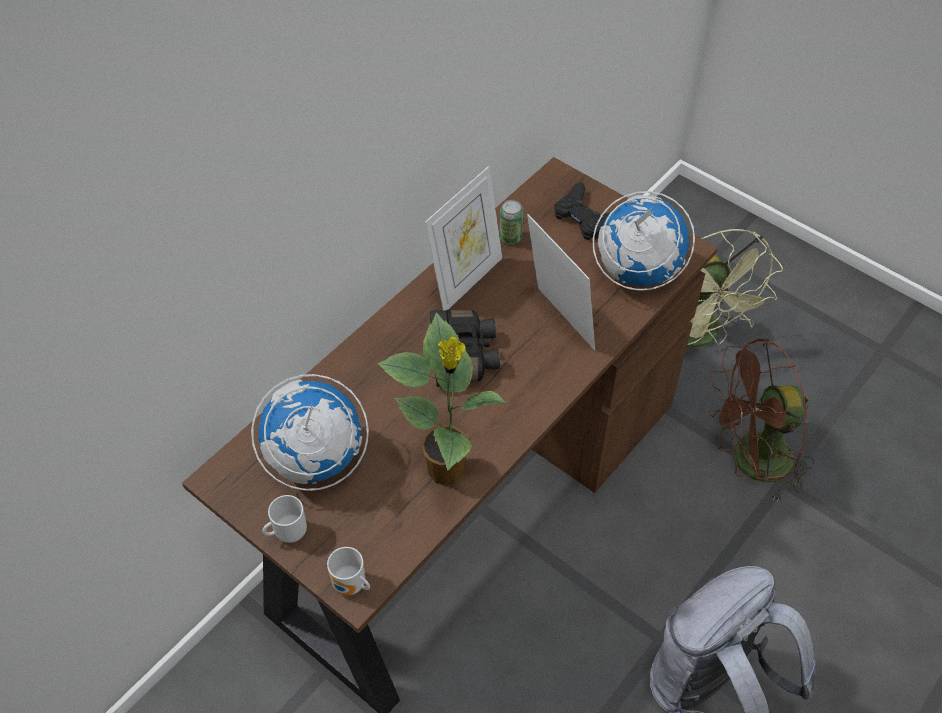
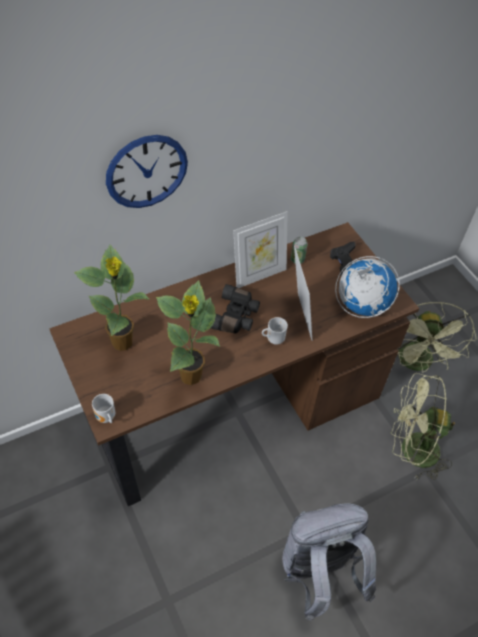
camera: 20 degrees right, 0 degrees up
globe [251,374,369,491] -> potted plant [74,245,149,351]
mug [263,495,307,543] -> mug moved to [262,317,288,345]
brown fan [708,338,814,502] -> green fan [390,373,455,480]
none -> wall clock [106,135,188,208]

